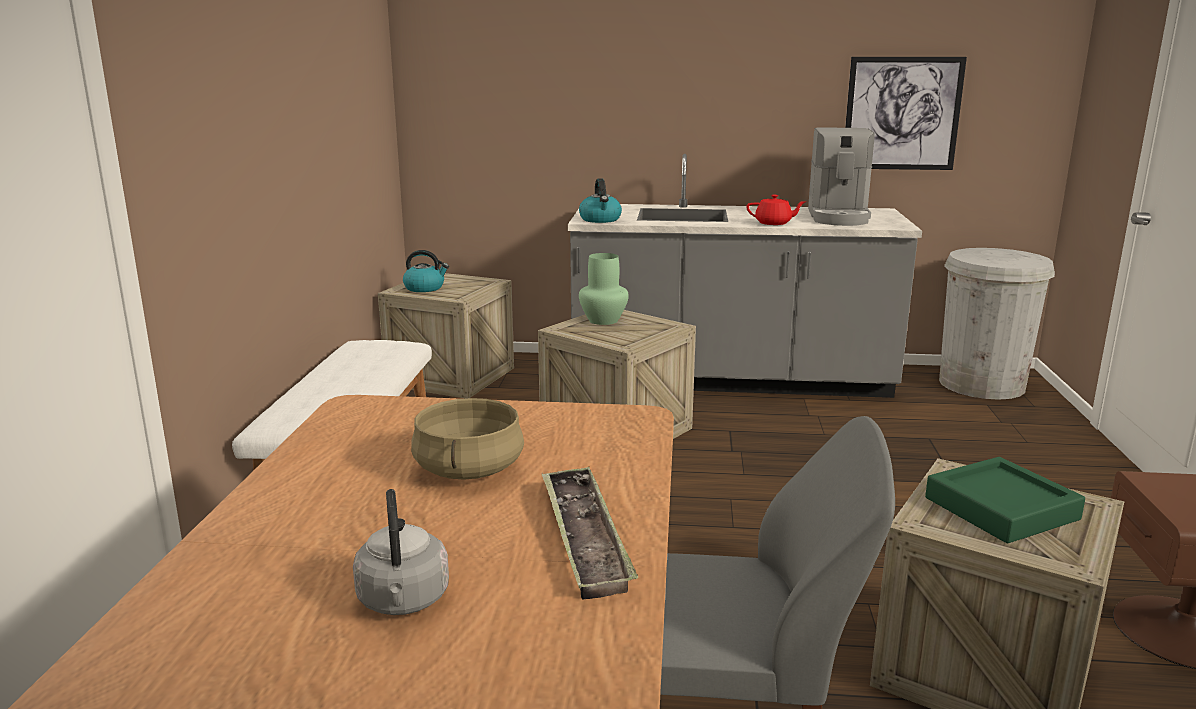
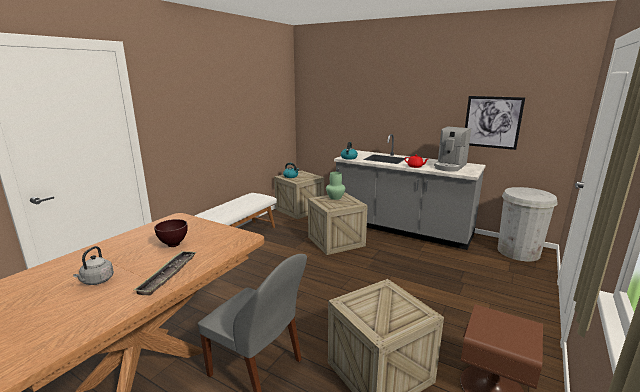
camera: 25 degrees right, 0 degrees up
beige cooking pot [411,398,524,480] -> brown bowl [154,219,188,247]
green tray [925,457,1085,543] -> none

